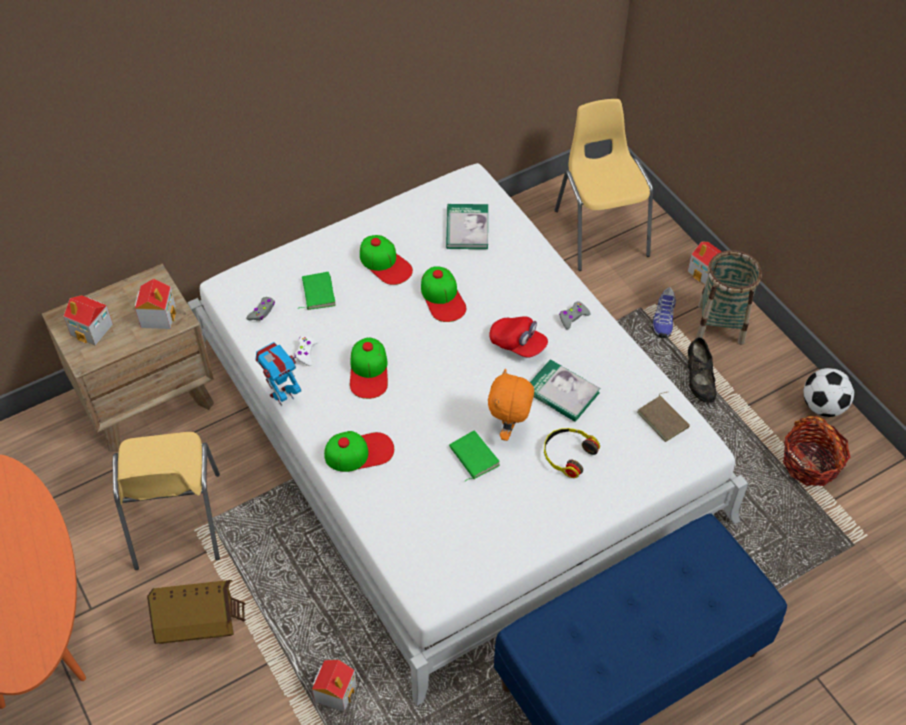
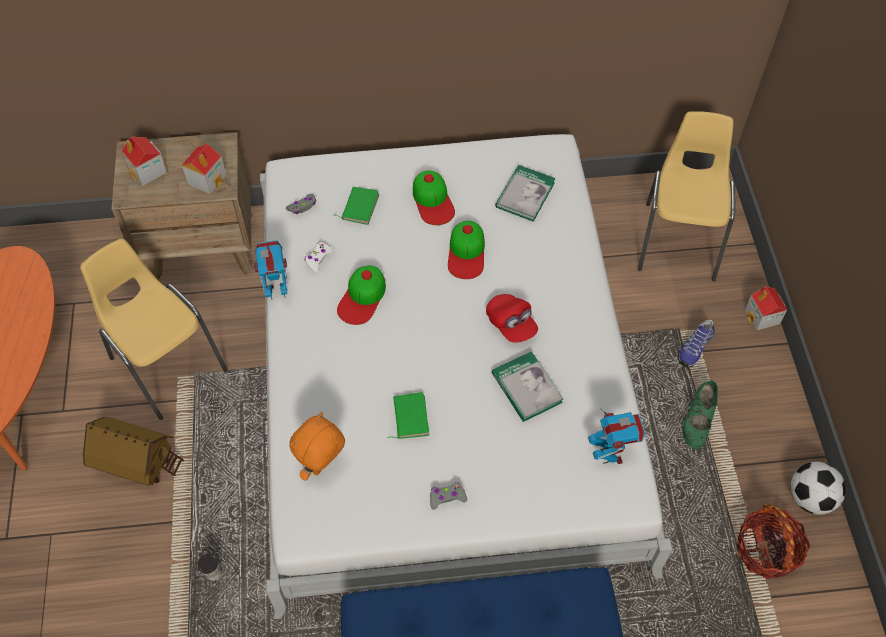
camera: 25 degrees right, 5 degrees up
yellow chair [113,432,220,570] -> yellow chair turned 120 degrees clockwise [80,238,228,420]
toy house [312,660,357,712] -> cup [198,554,221,581]
cap [324,431,394,472] -> none
orange plush toy [488,369,534,441] -> orange plush toy moved to [289,412,345,481]
headphones [544,428,600,478] -> none
grey game controller [559,301,591,330] -> grey game controller moved to [430,482,467,510]
brown book [637,392,690,442] -> toy robot [588,409,645,464]
black shoe [688,337,716,403] -> green shoe [683,381,718,449]
basket [696,250,762,345] -> none

